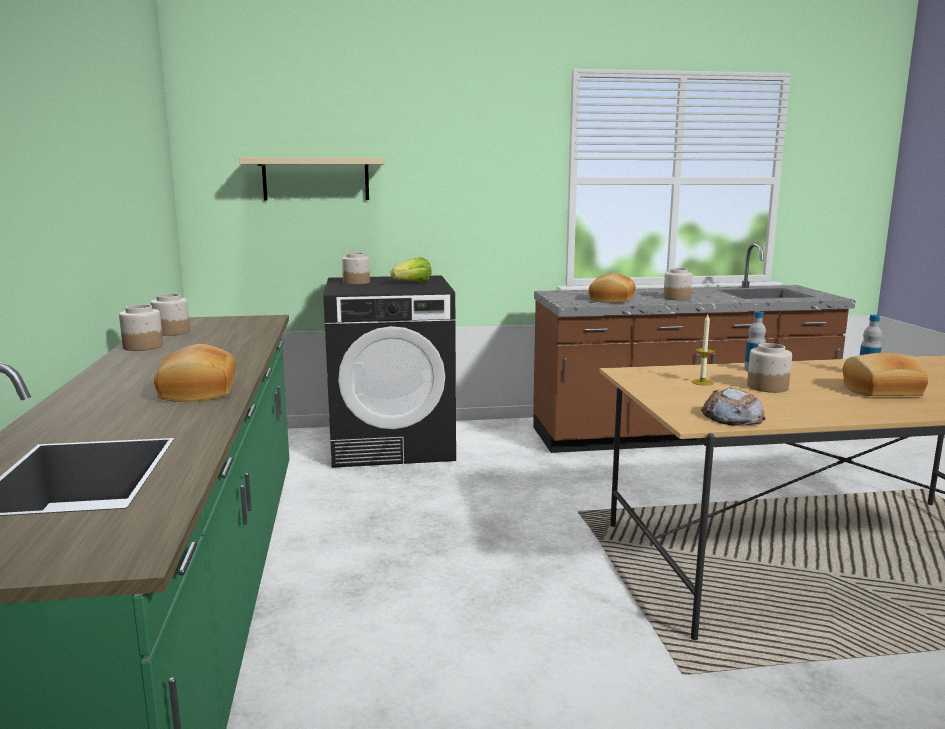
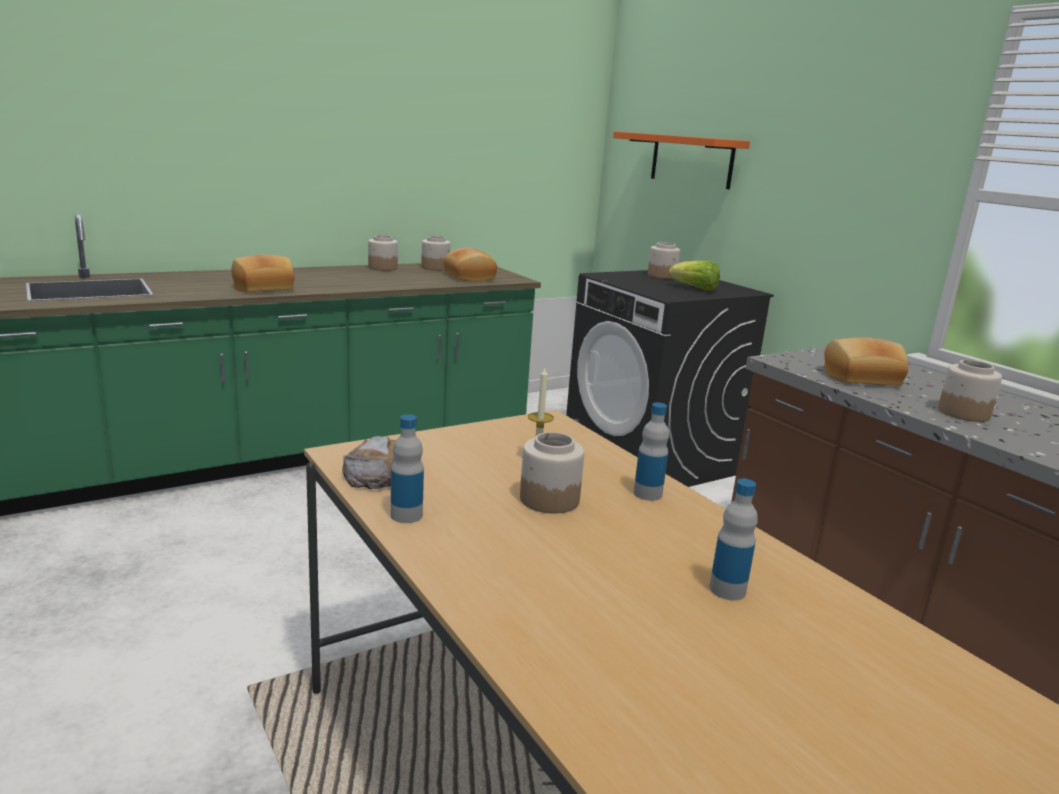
camera: 65 degrees right, 5 degrees up
beige shelf [239,157,385,201] -> orange shelf [613,131,750,189]
bread [843,352,928,396] -> bread moved to [444,248,497,282]
none -> bottle [391,414,424,523]

